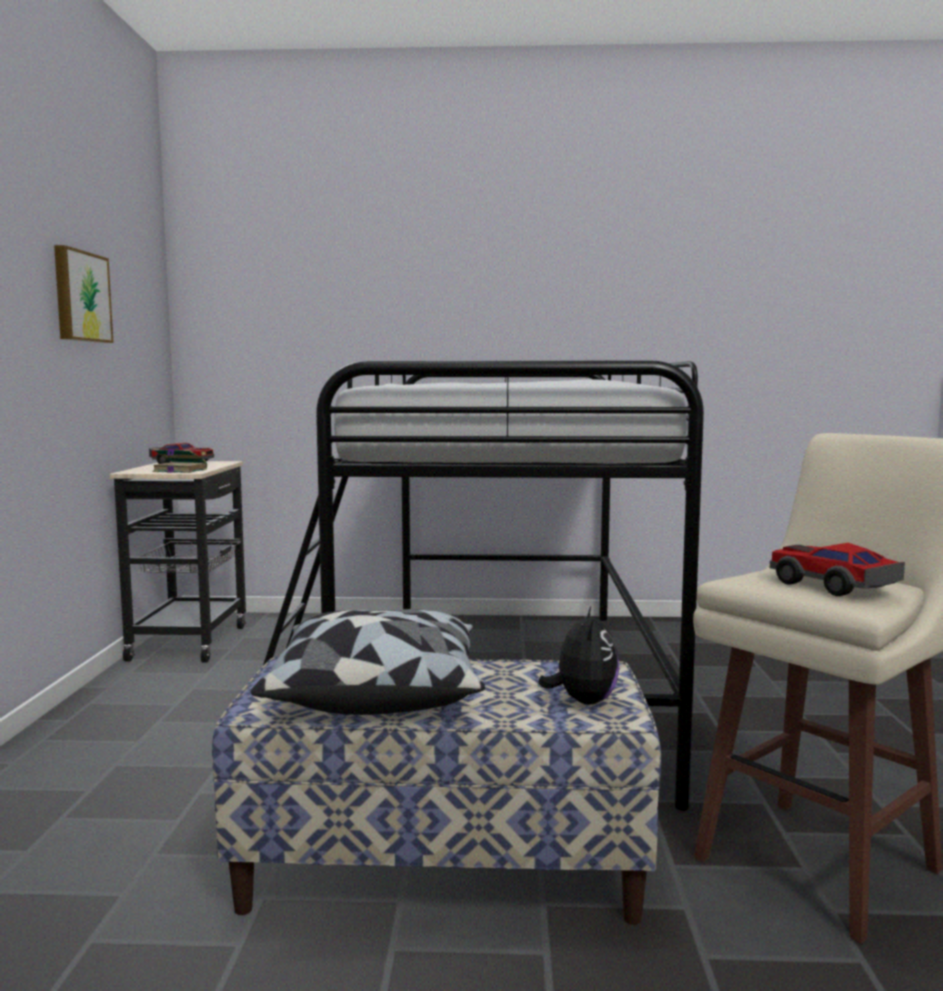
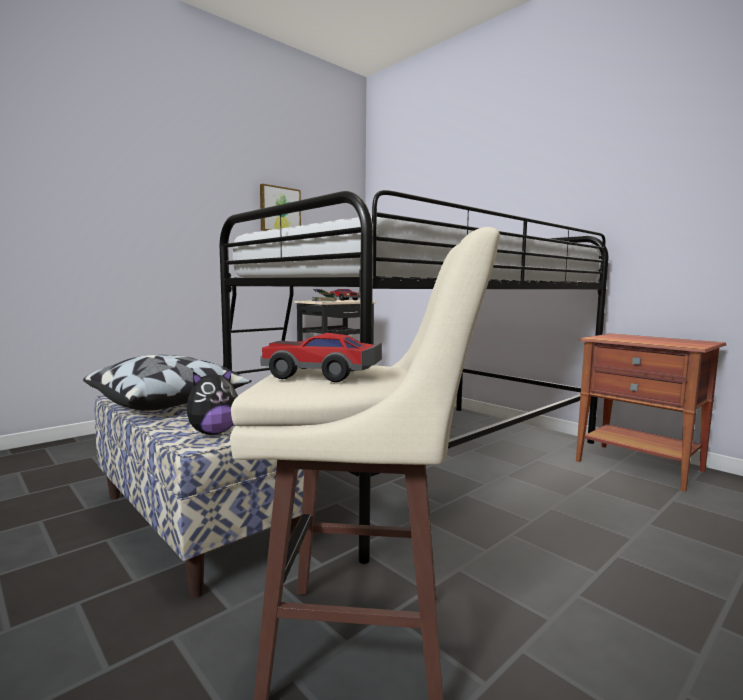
camera: 45 degrees right, 0 degrees up
toy car [770,543,905,596] -> toy car turned 90 degrees counterclockwise [260,333,382,382]
none -> nightstand [576,333,726,492]

